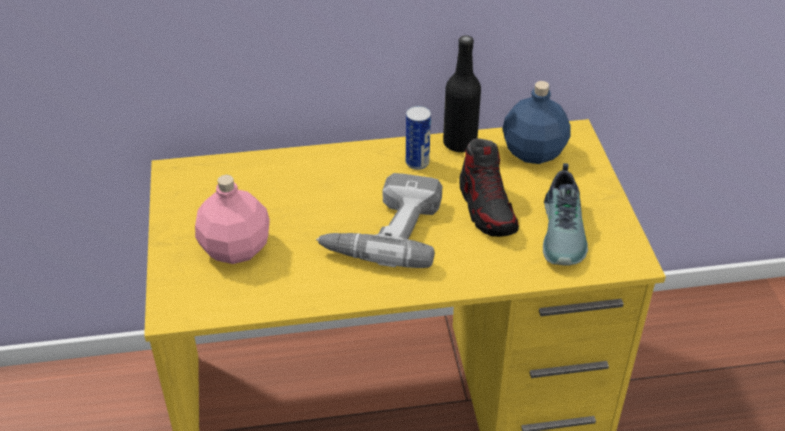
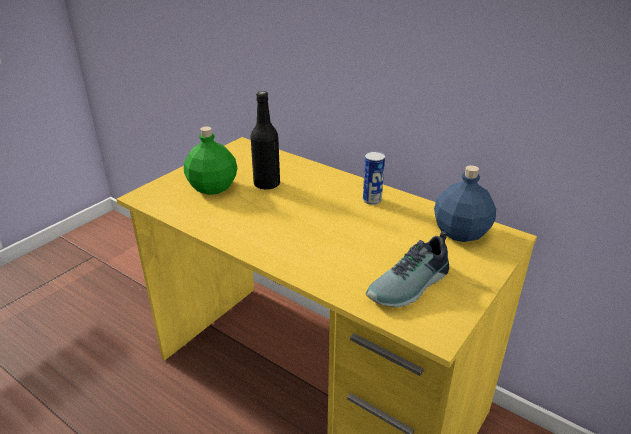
camera: 45 degrees right, 10 degrees down
pink bottle [195,175,270,264] -> green bottle [184,126,237,195]
power drill [316,173,442,268] -> none
black bottle [443,35,481,153] -> black bottle moved to [250,91,280,190]
shoe [459,138,519,237] -> none

